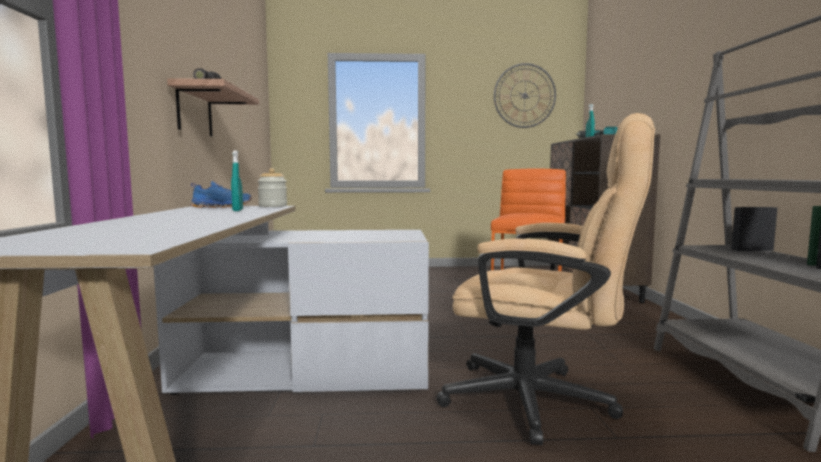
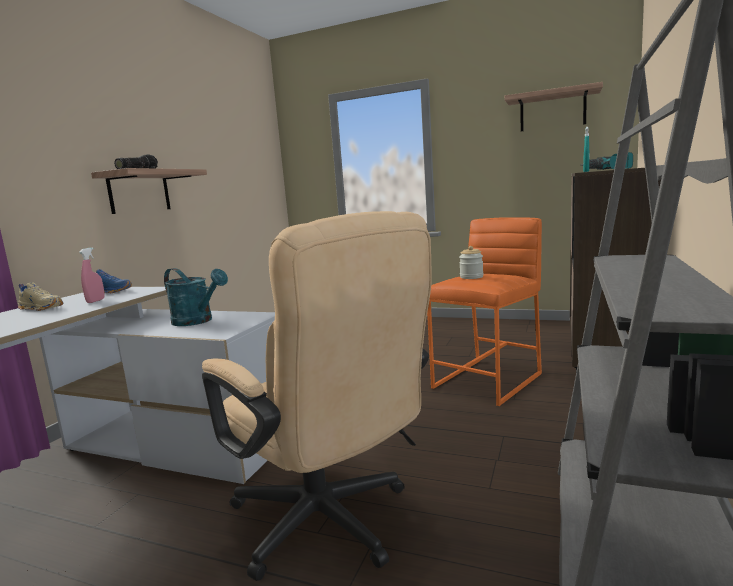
camera: 25 degrees right, 5 degrees up
turquoise spray bottle [231,150,243,211] -> pink spray bottle [79,248,105,303]
jar [258,168,287,207] -> jar moved to [459,246,483,279]
wall clock [494,63,556,128] -> shelf [505,82,603,131]
none -> beige shoe [18,282,63,311]
none -> turquoise watering can [164,268,228,326]

